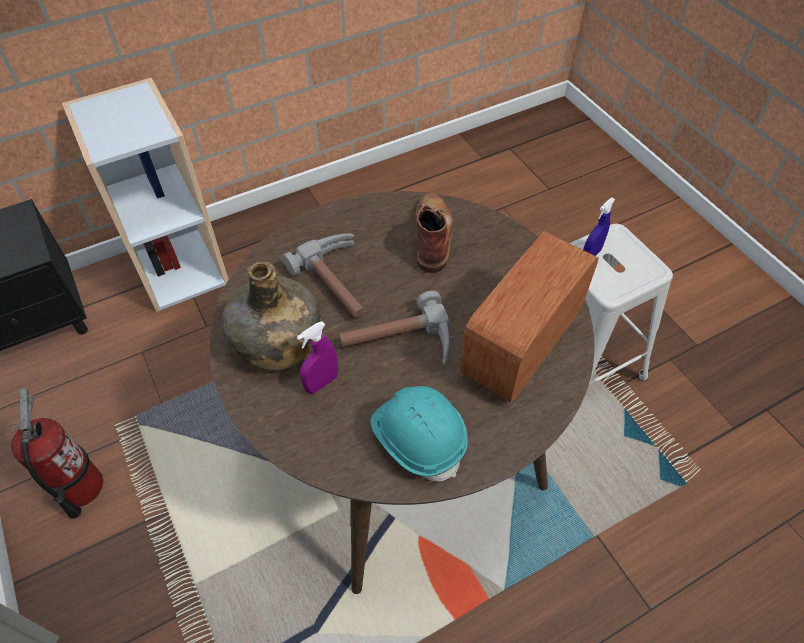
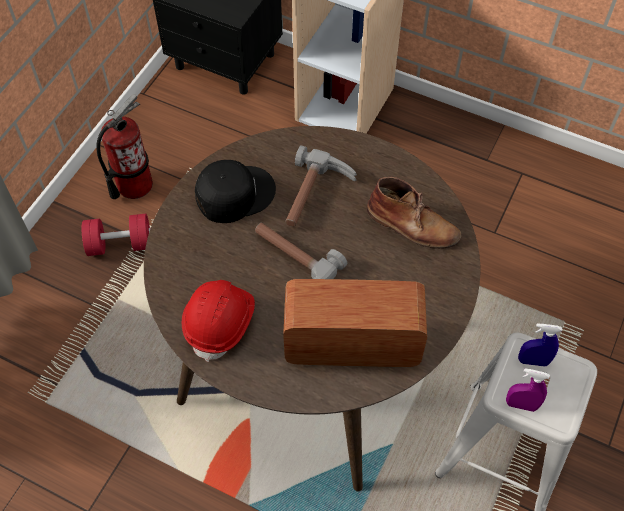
camera: 55 degrees right, 5 degrees up
green bottle [222,261,321,371] -> black cap [195,160,276,223]
purple spray bottle [297,321,338,394] -> purple spray bottle moved to [506,368,550,412]
turquoise hard hat [371,386,468,482] -> red hard hat [182,280,255,362]
brown boot [415,193,454,273] -> brown boot turned 60 degrees clockwise [367,177,461,249]
none -> red dumbbell [82,214,151,256]

